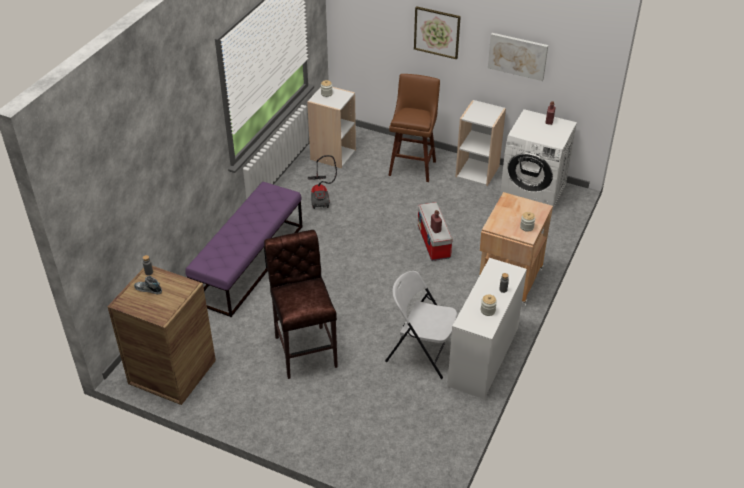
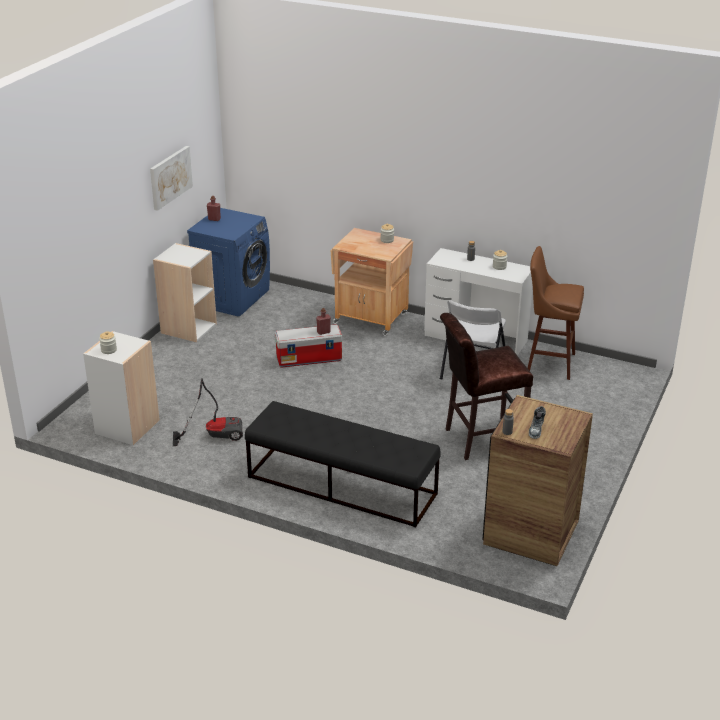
camera: 90 degrees left, 10 degrees down
purple bench [186,182,303,317] -> black bench [245,401,441,528]
brown stool [388,74,440,182] -> brown stool moved to [528,246,584,380]
picture [414,6,461,60] -> none
white washing machine [500,109,577,211] -> blue washing machine [187,208,270,316]

